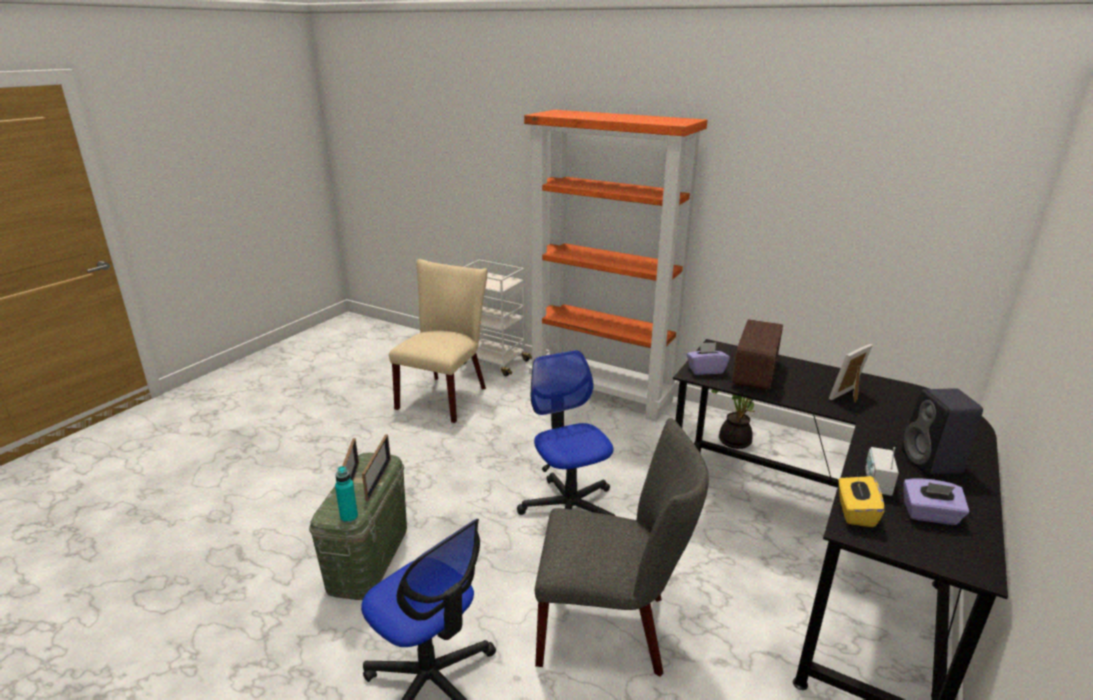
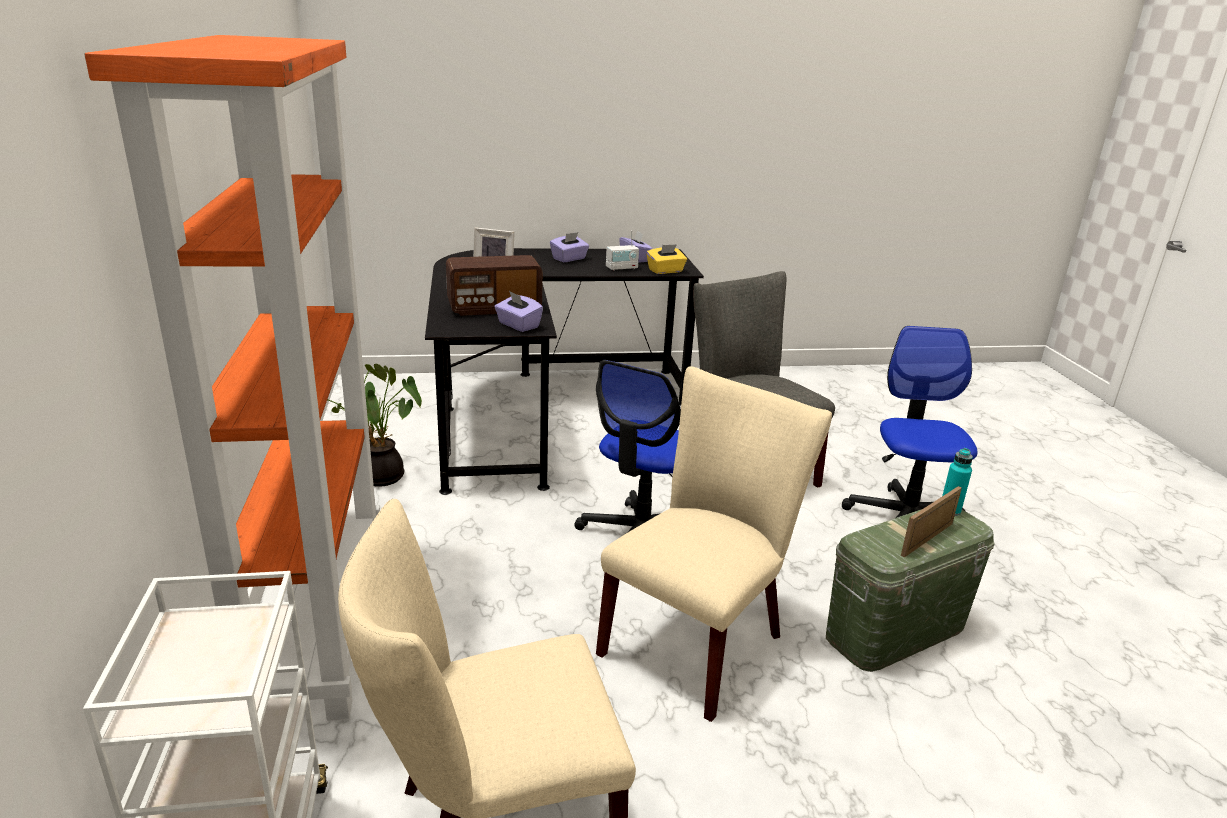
camera: 130 degrees left, 0 degrees up
picture frame [362,434,391,501] -> none
black speaker [902,388,983,475] -> purple tissue box [550,232,589,262]
none -> beige chair [596,366,832,722]

